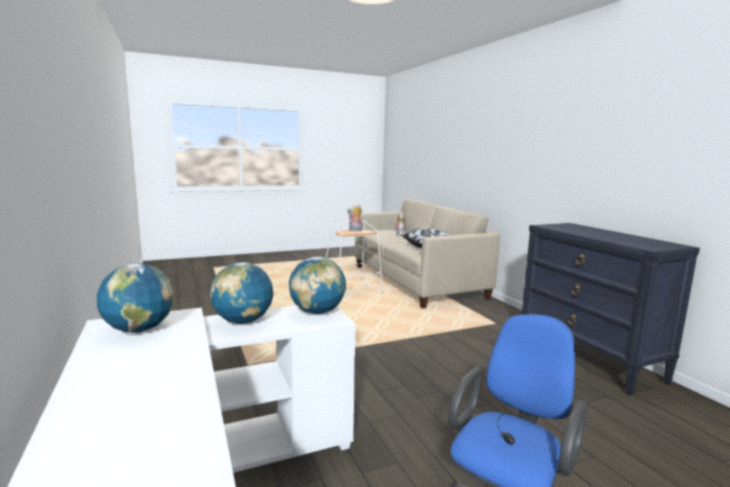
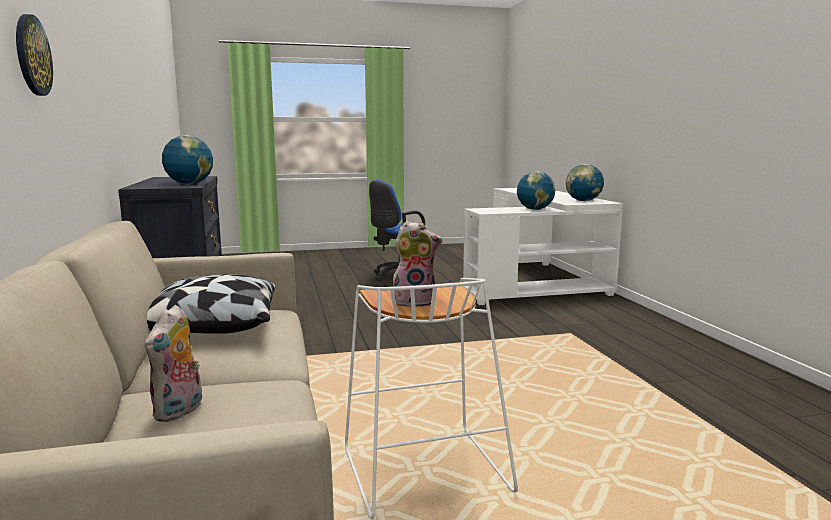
camera: 170 degrees left, 0 degrees up
globe [289,257,346,314] -> globe moved to [162,135,213,185]
none -> wall clock [16,14,53,96]

